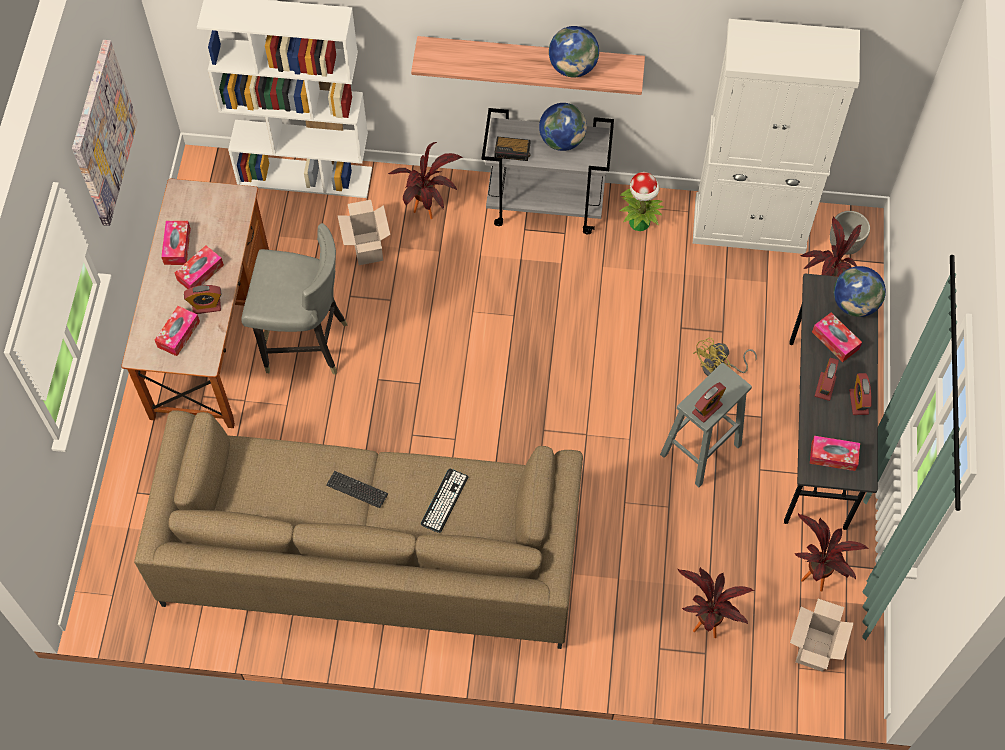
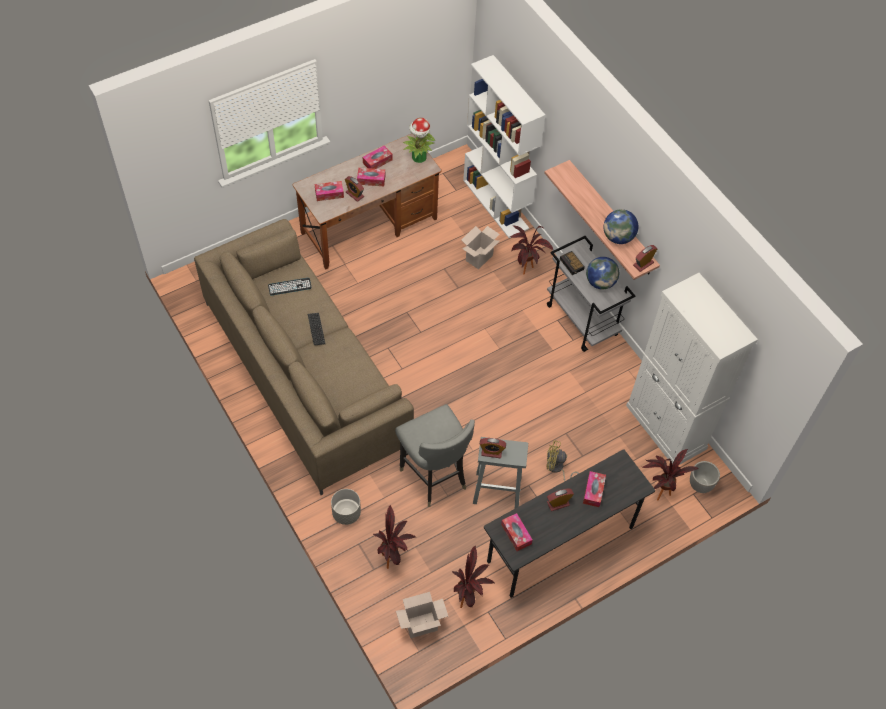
camera: 50 degrees right, 5 degrees down
picture [72,40,138,226] -> none
grey chair [241,223,348,375] -> grey chair moved to [395,404,475,507]
keyboard [421,469,468,533] -> keyboard moved to [268,278,312,296]
potted plant [620,172,664,231] -> potted plant moved to [403,118,435,163]
globe [834,266,886,317] -> none
alarm clock [849,373,871,415] -> alarm clock moved to [633,245,657,272]
none -> grey planter [331,489,361,525]

